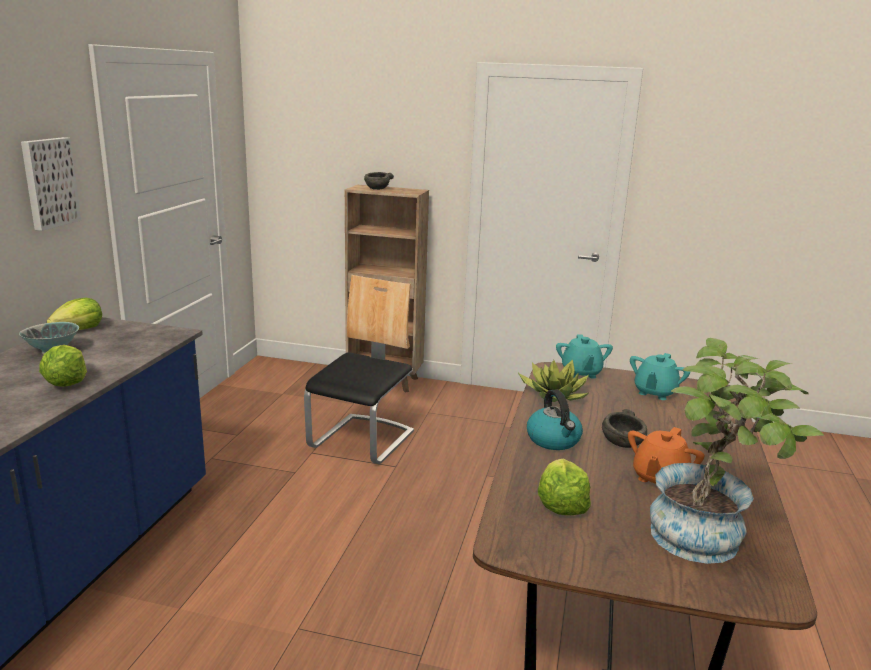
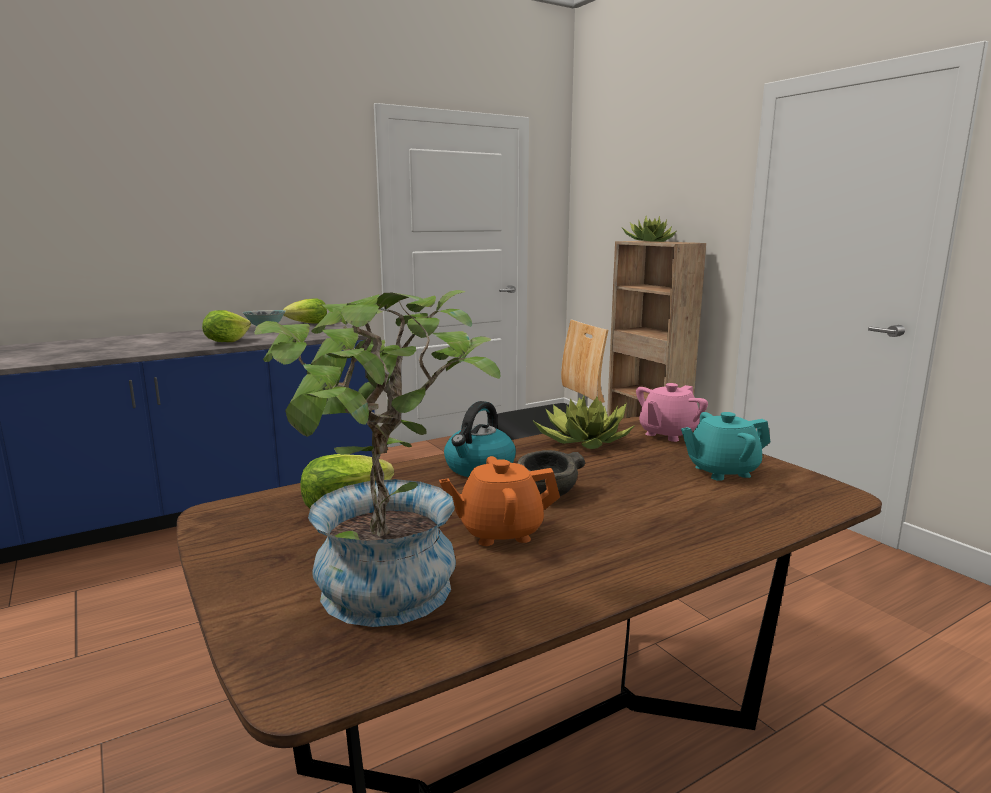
camera: 45 degrees right, 5 degrees down
picture [21,137,81,231] -> none
grey bowl [364,172,394,190] -> potted plant [622,216,676,242]
turquoise teapot [556,334,613,379] -> pink teapot [636,383,708,442]

